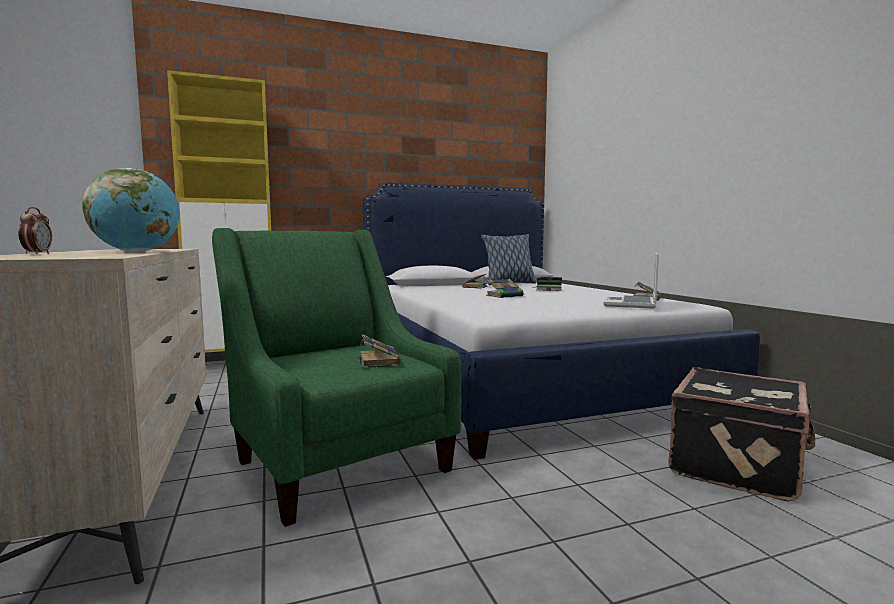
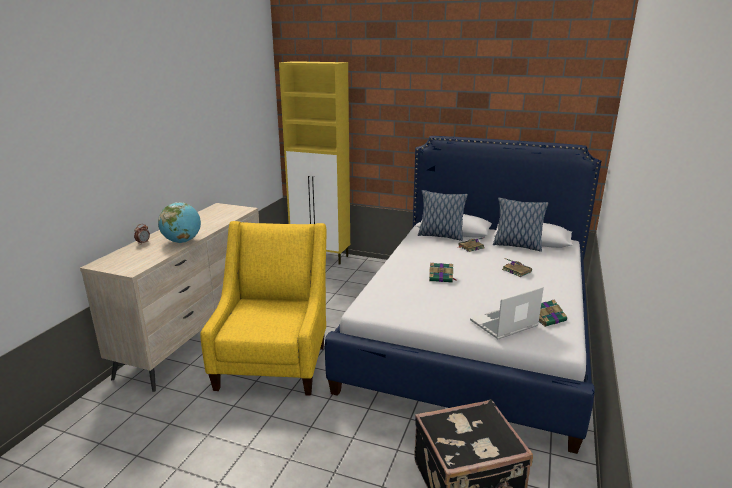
camera: 40 degrees right, 15 degrees up
green armchair [212,228,461,527] -> yellow armchair [200,221,326,396]
book [359,334,401,368] -> none
none -> pillow [418,190,468,241]

